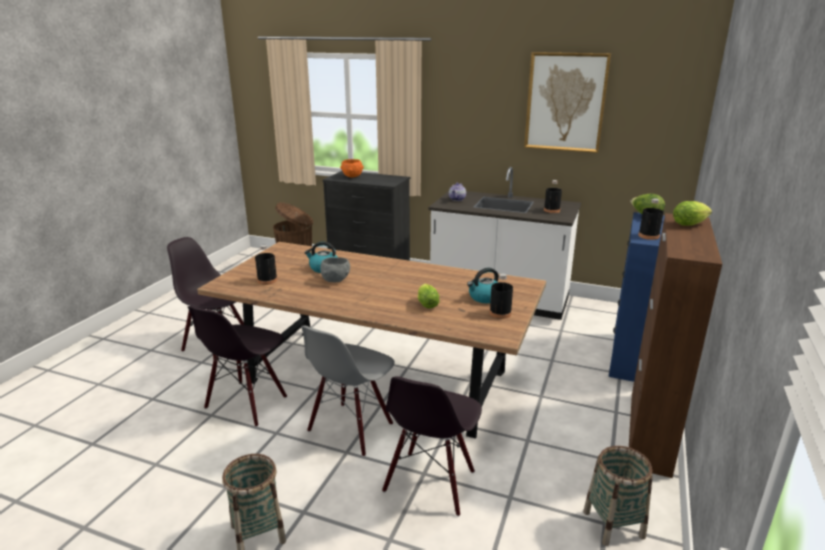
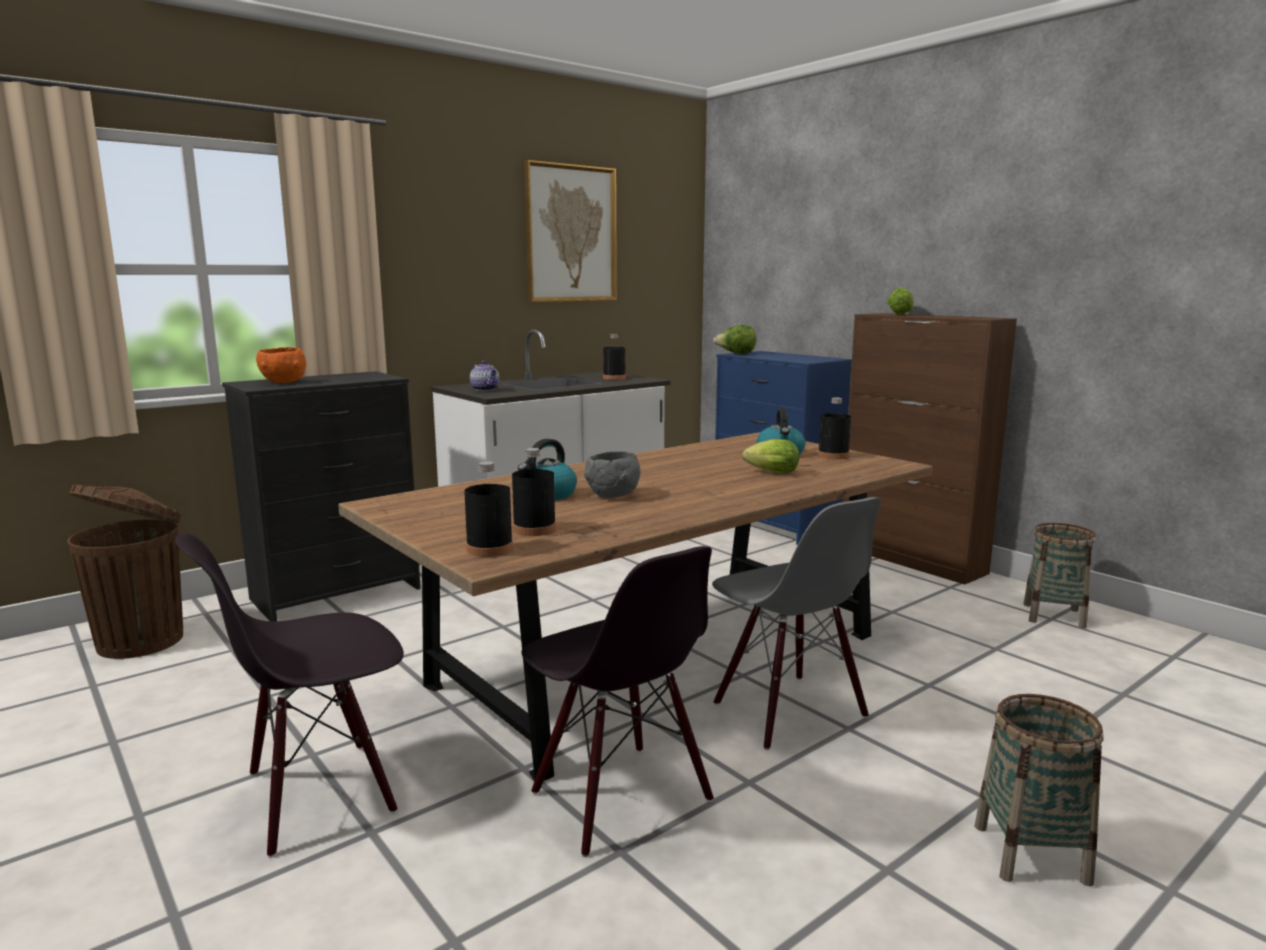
camera: 60 degrees left, 10 degrees down
black chair [382,376,482,517] -> none
black bottle [638,199,664,240] -> black bottle moved to [464,461,513,557]

